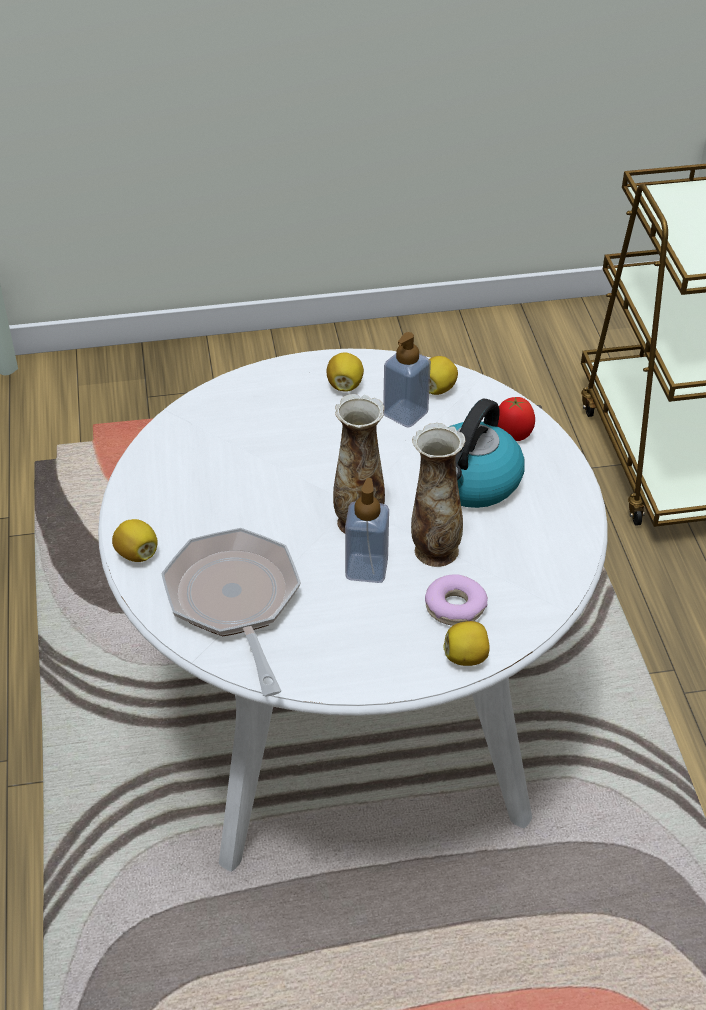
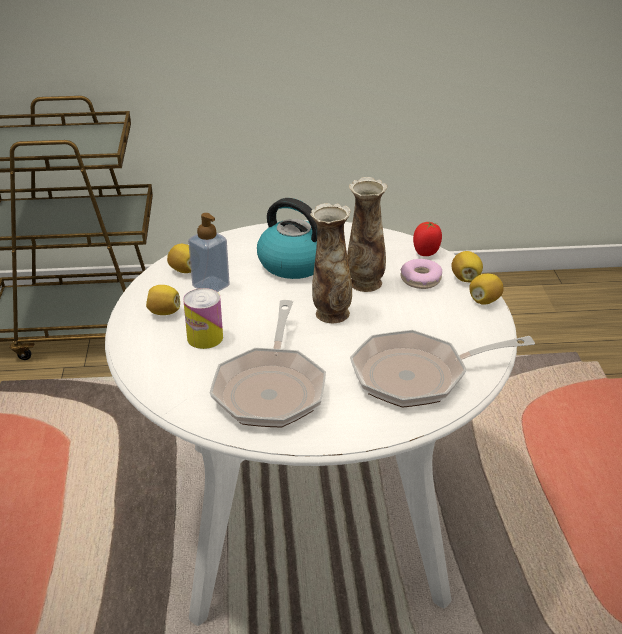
camera: 85 degrees left, 10 degrees down
lemon [112,519,158,562] -> lemon moved to [470,274,504,305]
soap dispenser [345,478,389,583] -> none
tomato [497,397,535,441] -> tomato moved to [413,221,442,256]
none -> can [183,288,223,349]
none -> frying pan [210,300,326,427]

